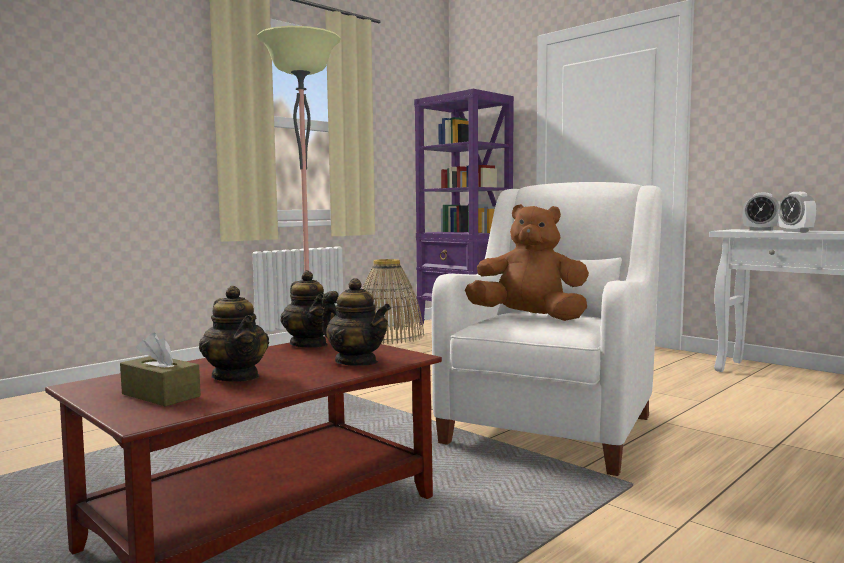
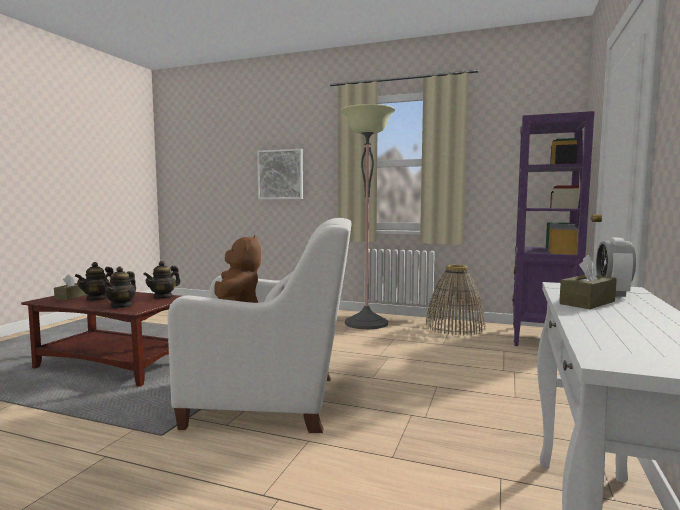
camera: 65 degrees right, 0 degrees up
alarm clock [779,192,816,232] -> brown tissue box [559,255,617,309]
none -> picture [257,149,303,199]

